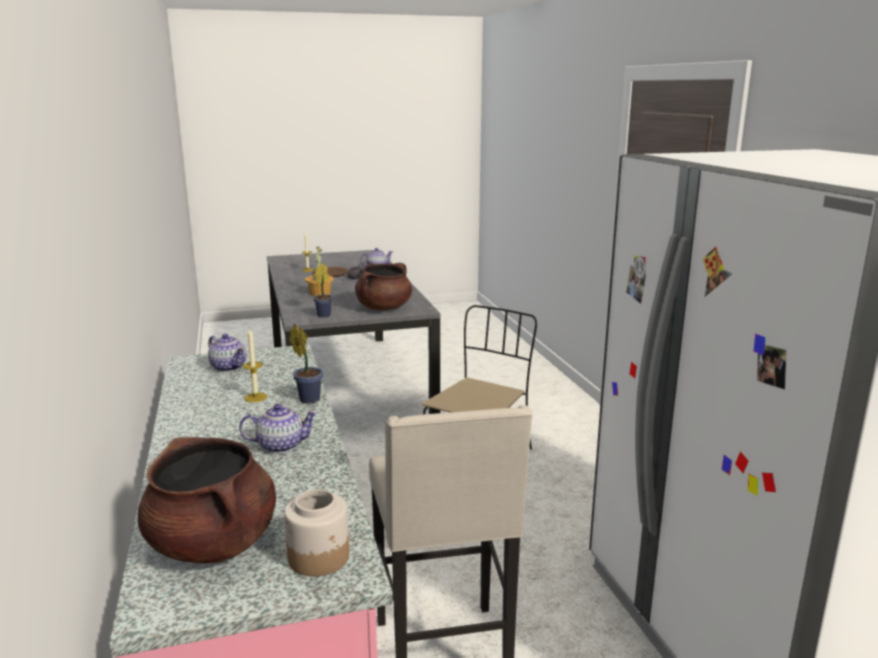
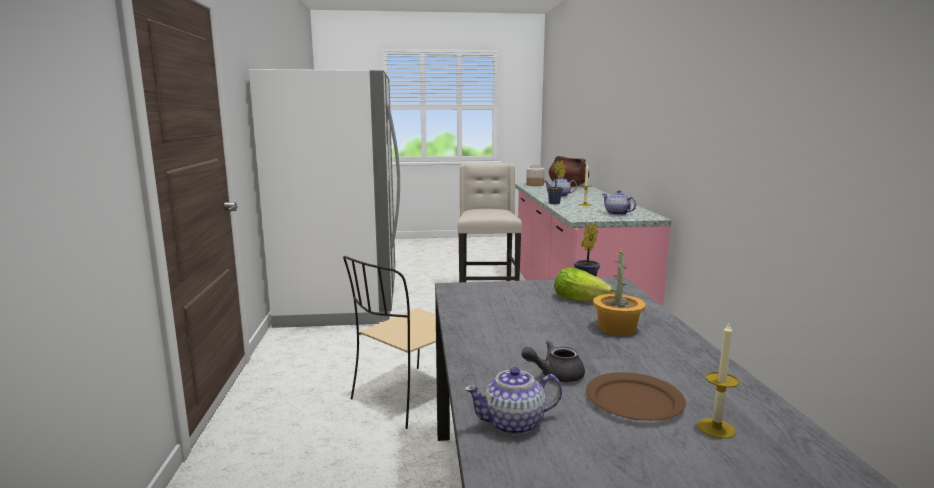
camera: 170 degrees left, 5 degrees down
brown cooking pot [355,263,412,310] -> none
none -> lettuce [554,268,613,302]

